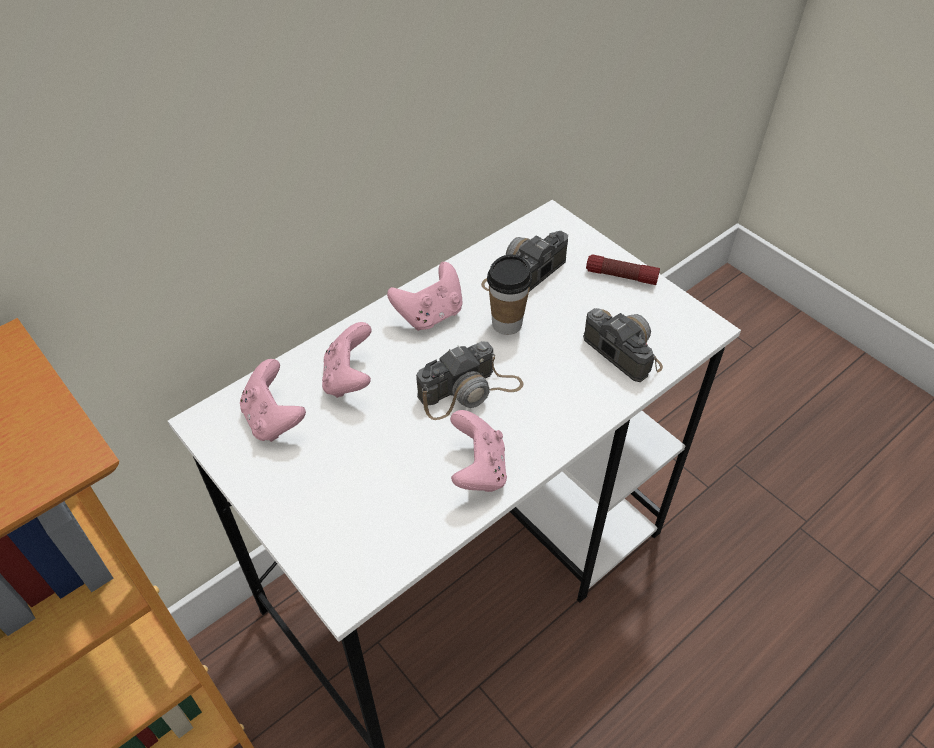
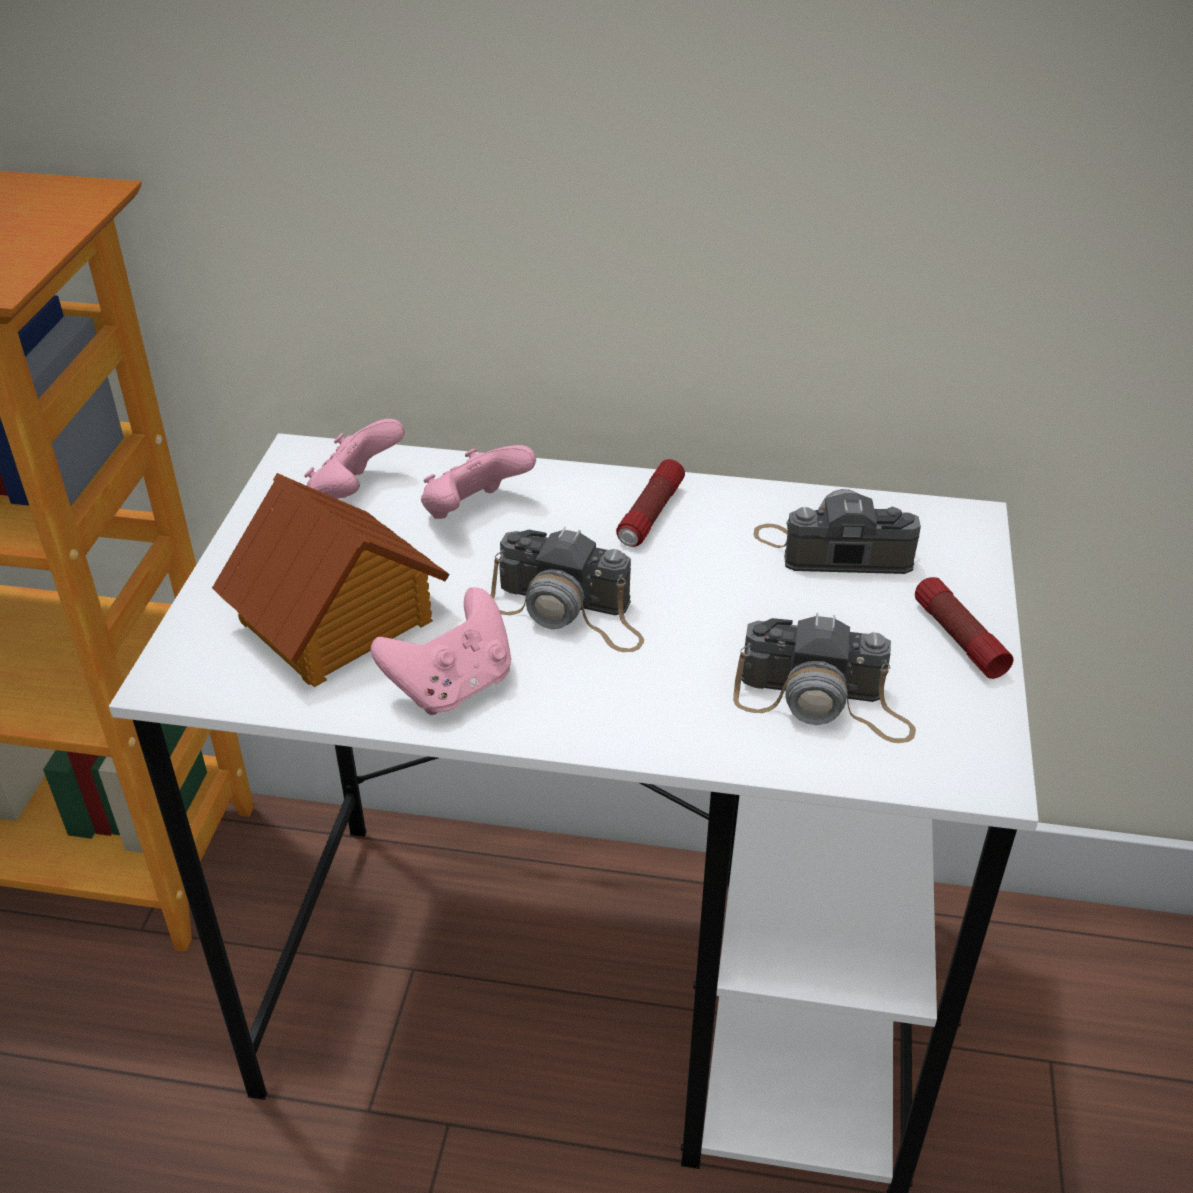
camera: 50 degrees right, 10 degrees down
pink game controller [387,262,463,331] -> flashlight [616,459,685,547]
cup [487,255,532,335] -> none
camera [583,308,663,382] -> camera turned 90 degrees clockwise [733,613,916,743]
none -> toy house [212,473,450,687]

